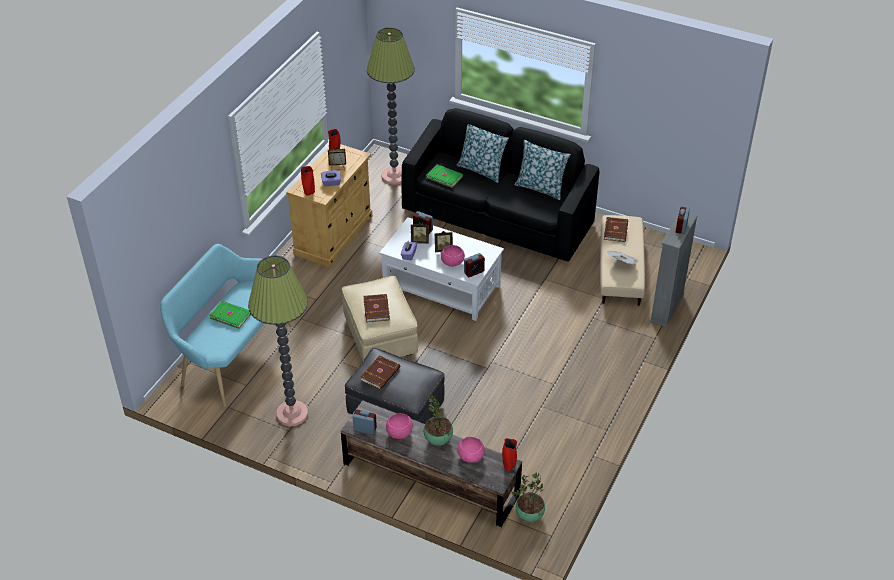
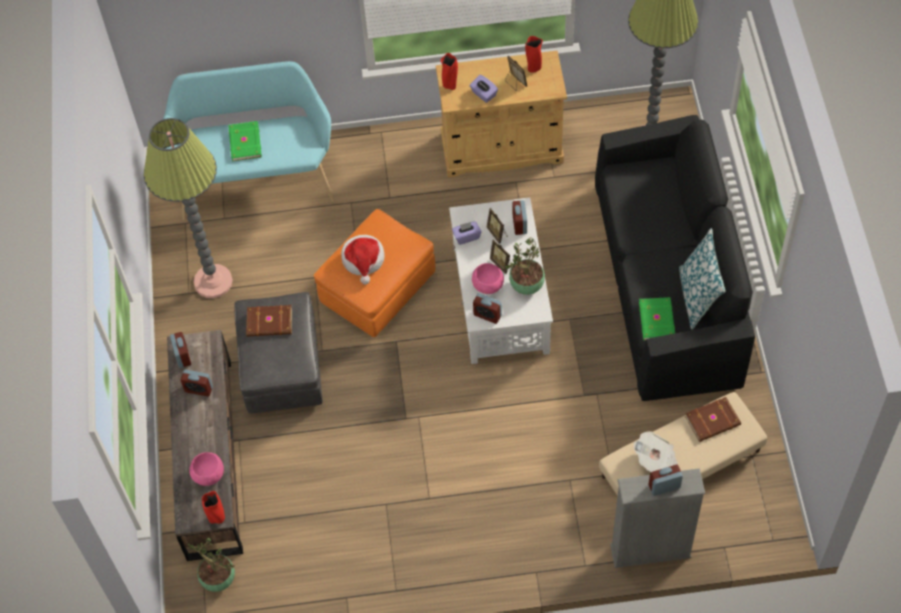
camera: 60 degrees right, 15 degrees up
beige ottoman [342,276,418,361] -> orange ottoman [314,209,436,337]
brown book [364,294,390,322] -> hat [341,235,385,285]
pink bowl [386,413,413,439] -> alarm clock [180,370,213,396]
potted plant [424,396,453,446] -> potted plant moved to [504,238,545,295]
green book [427,164,463,188] -> green book moved to [639,297,675,341]
pillow [456,124,509,183] -> none

